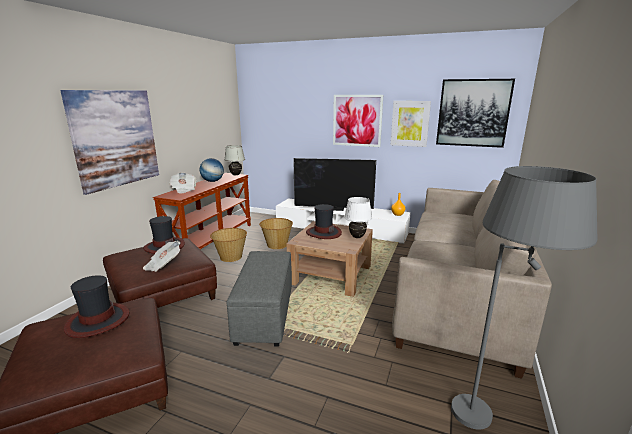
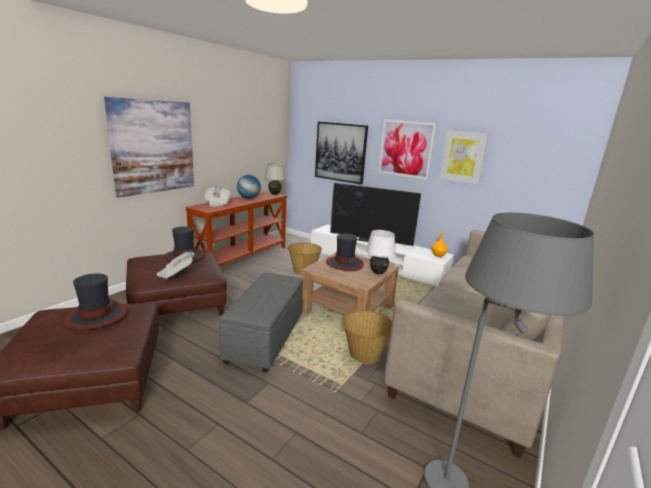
camera: 10 degrees right, 0 degrees up
basket [210,228,247,262] -> basket moved to [342,310,392,364]
picture [436,79,515,148] -> picture moved to [315,122,368,185]

